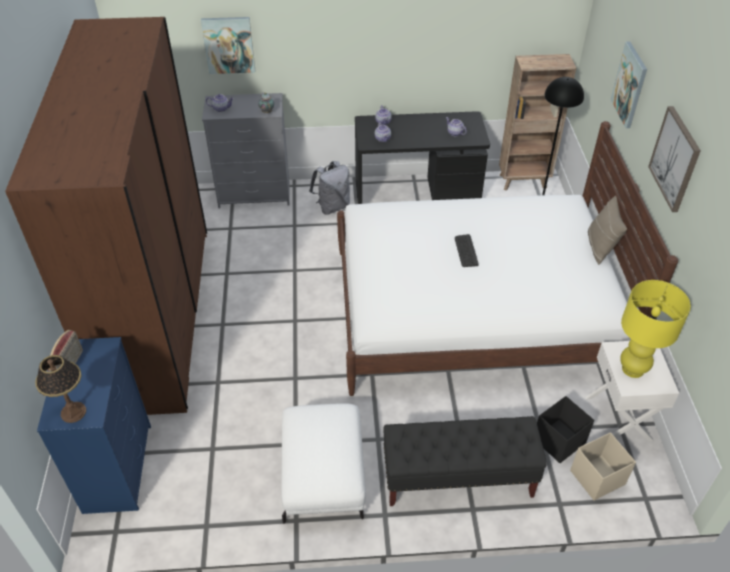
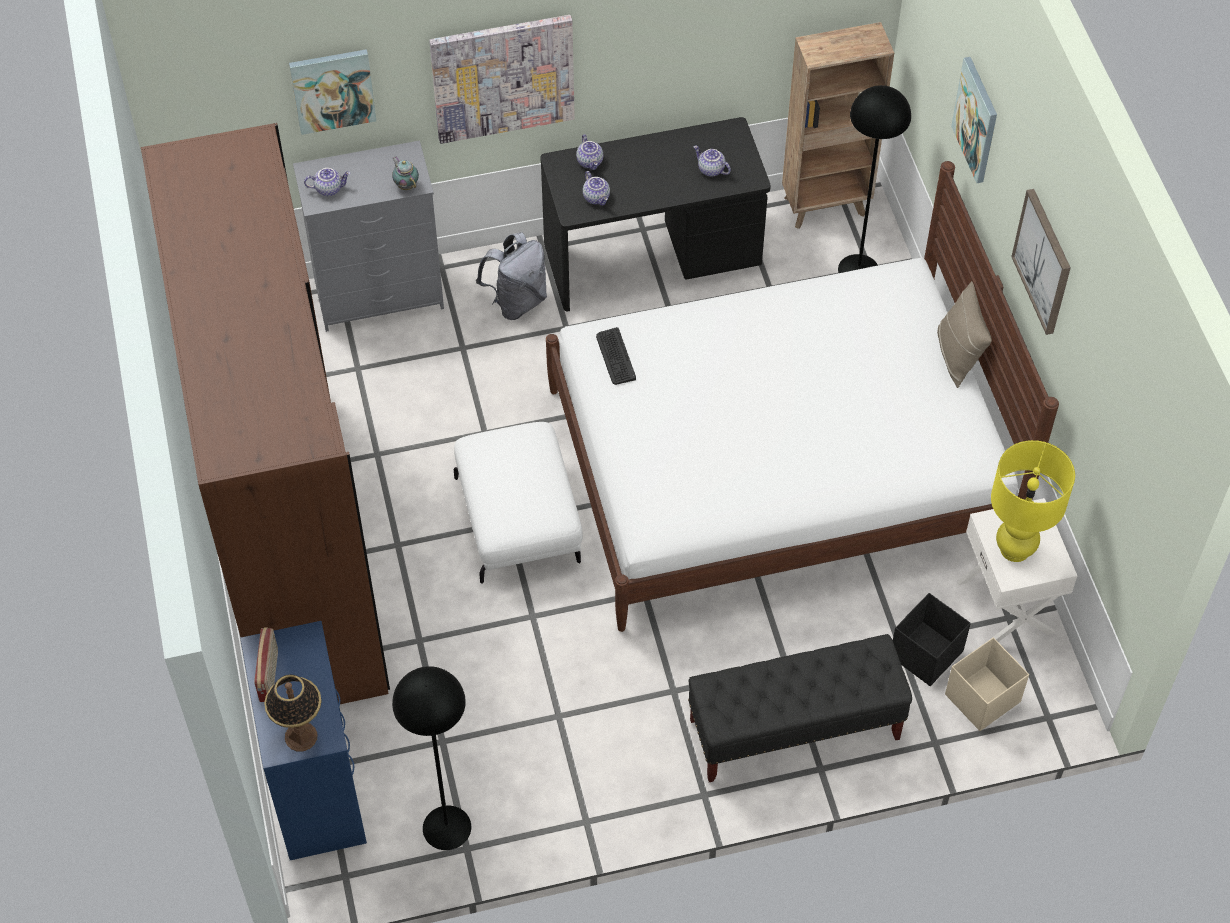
camera: 10 degrees left, 10 degrees up
white ottoman [281,403,366,524] -> white ottoman moved to [454,422,583,584]
keyboard [455,234,479,267] -> keyboard moved to [596,327,636,385]
none -> black floor lamp [392,666,471,850]
none -> picture [429,15,575,144]

